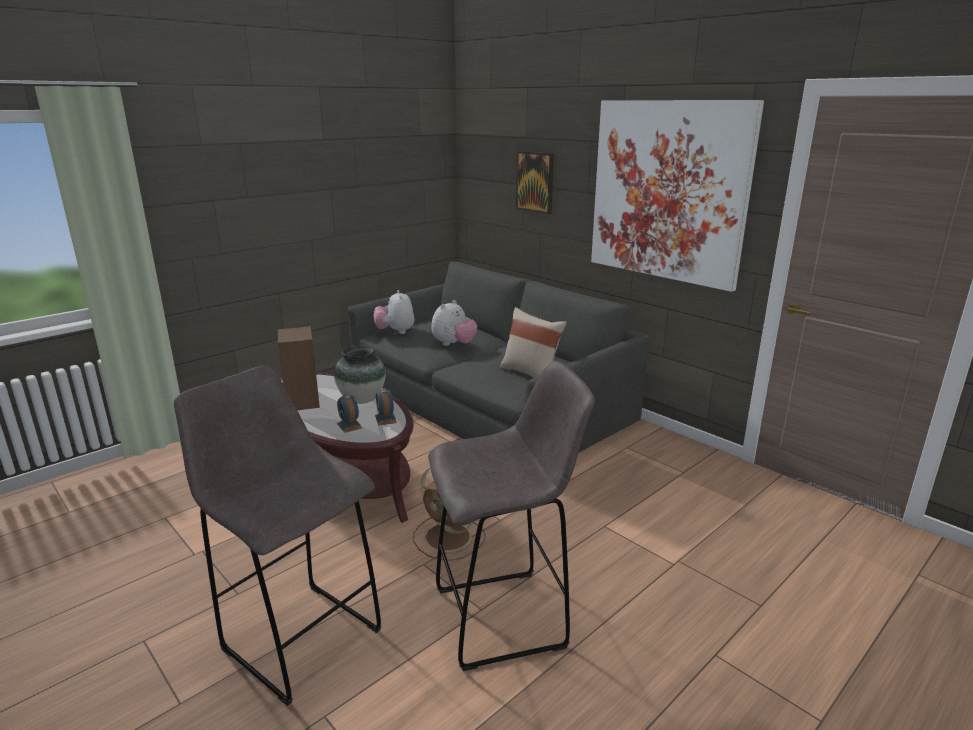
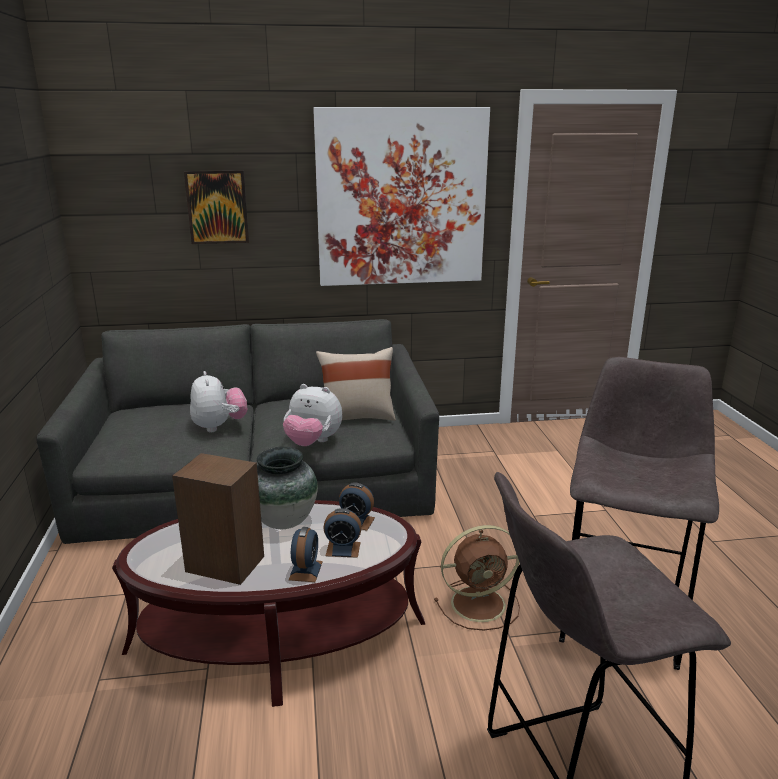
camera: 55 degrees left, 0 degrees up
plush toy [373,290,415,334] -> plush toy moved to [283,384,342,446]
none -> alarm clock [289,527,323,582]

